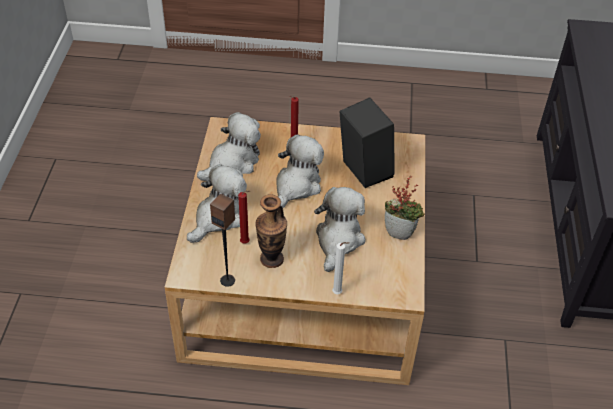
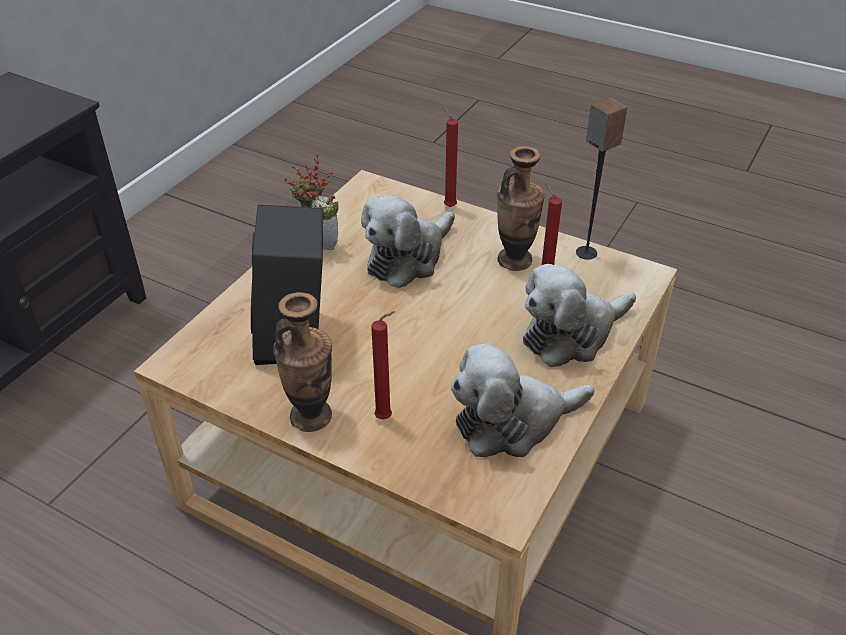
camera: 155 degrees left, 5 degrees down
plush toy [276,134,324,211] -> none
white candle [332,242,349,294] -> red candle [444,107,458,207]
none -> vase [273,292,332,432]

